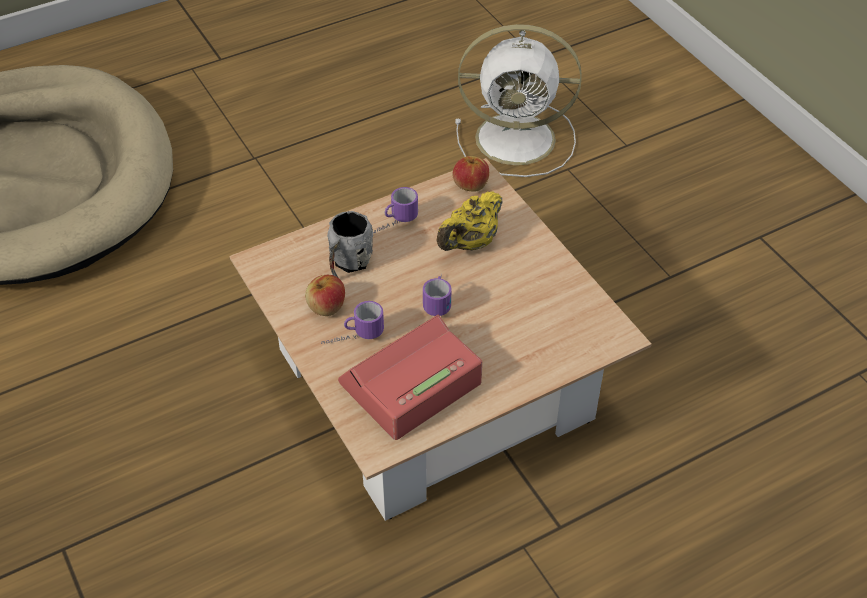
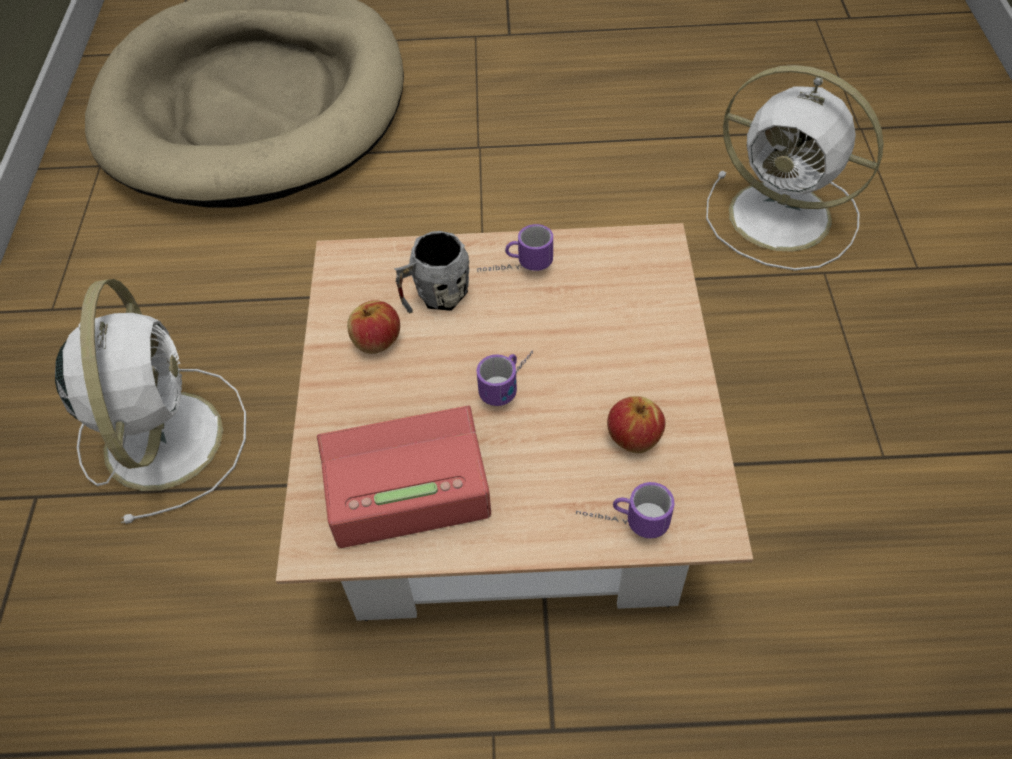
camera: 30 degrees right, 5 degrees up
mug [321,301,384,344] -> mug moved to [576,482,674,539]
yellow teapot [437,191,502,251] -> none
apple [453,156,489,192] -> apple moved to [607,396,665,453]
none -> white fan [55,279,246,524]

